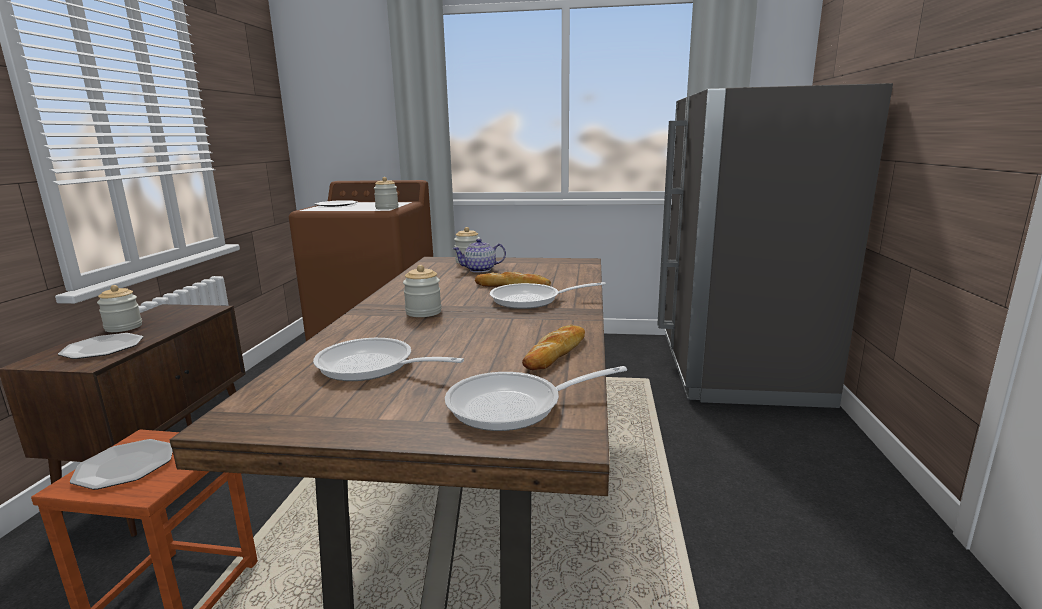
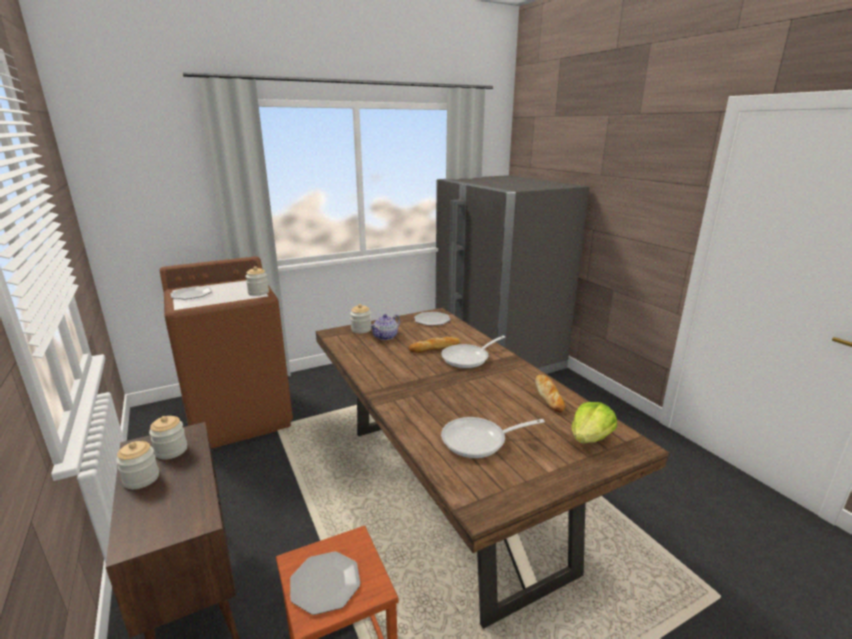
camera: 35 degrees left, 5 degrees up
plate [58,333,143,359] -> plate moved to [414,312,451,326]
jar [403,265,442,317] -> jar moved to [149,416,187,460]
frying pan [445,366,627,431] -> lettuce [571,402,617,443]

